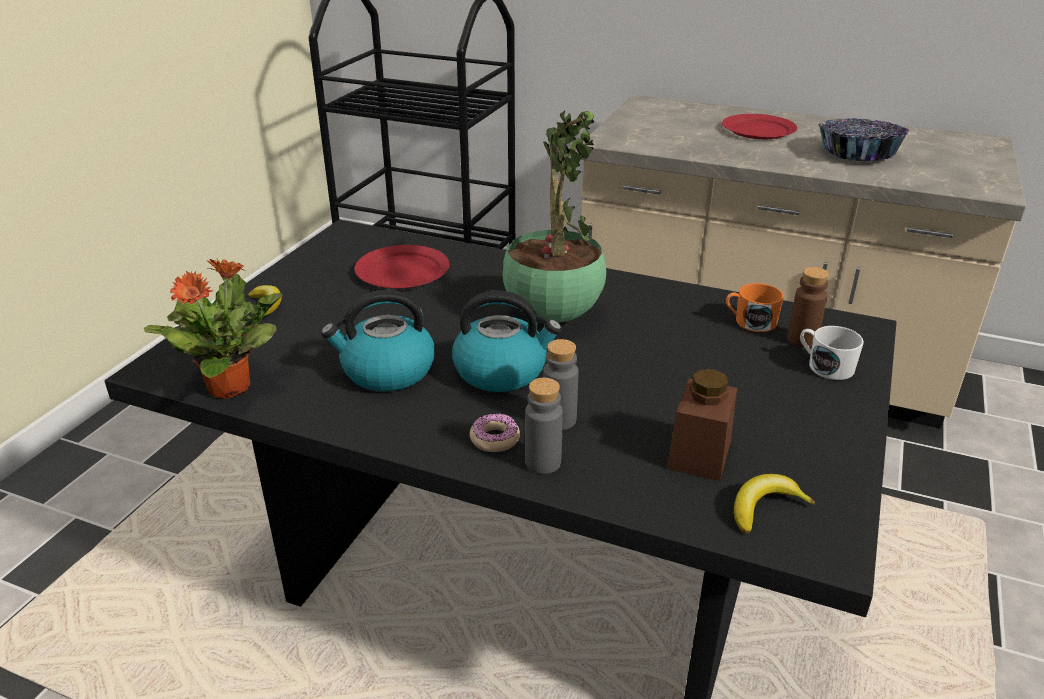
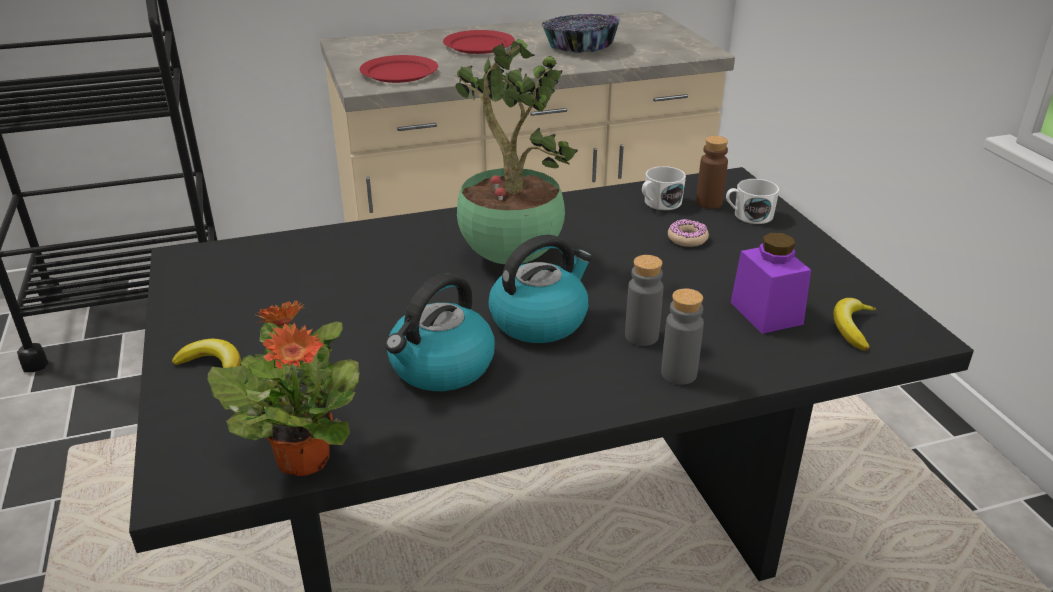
camera: 40 degrees left, 0 degrees up
red plate [354,245,450,289] -> red plate moved to [360,55,438,83]
donut [470,413,520,452] -> donut moved to [668,219,709,247]
brown jar [667,369,737,481] -> purple jar [730,233,811,334]
orange mug [726,283,784,332] -> white mug [642,166,686,210]

